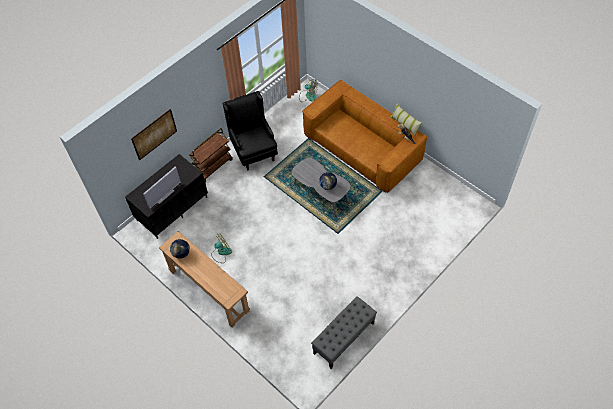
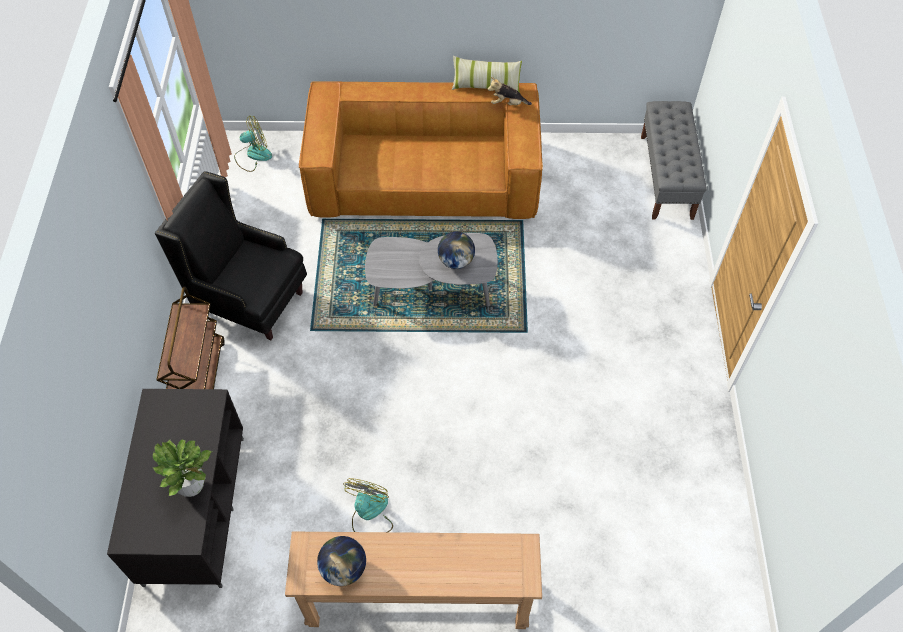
camera: 45 degrees left, 0 degrees up
picture [131,109,177,160] -> none
television [143,166,181,209] -> potted plant [153,440,212,497]
grey bench [311,296,377,369] -> grey bench moved to [641,101,707,220]

